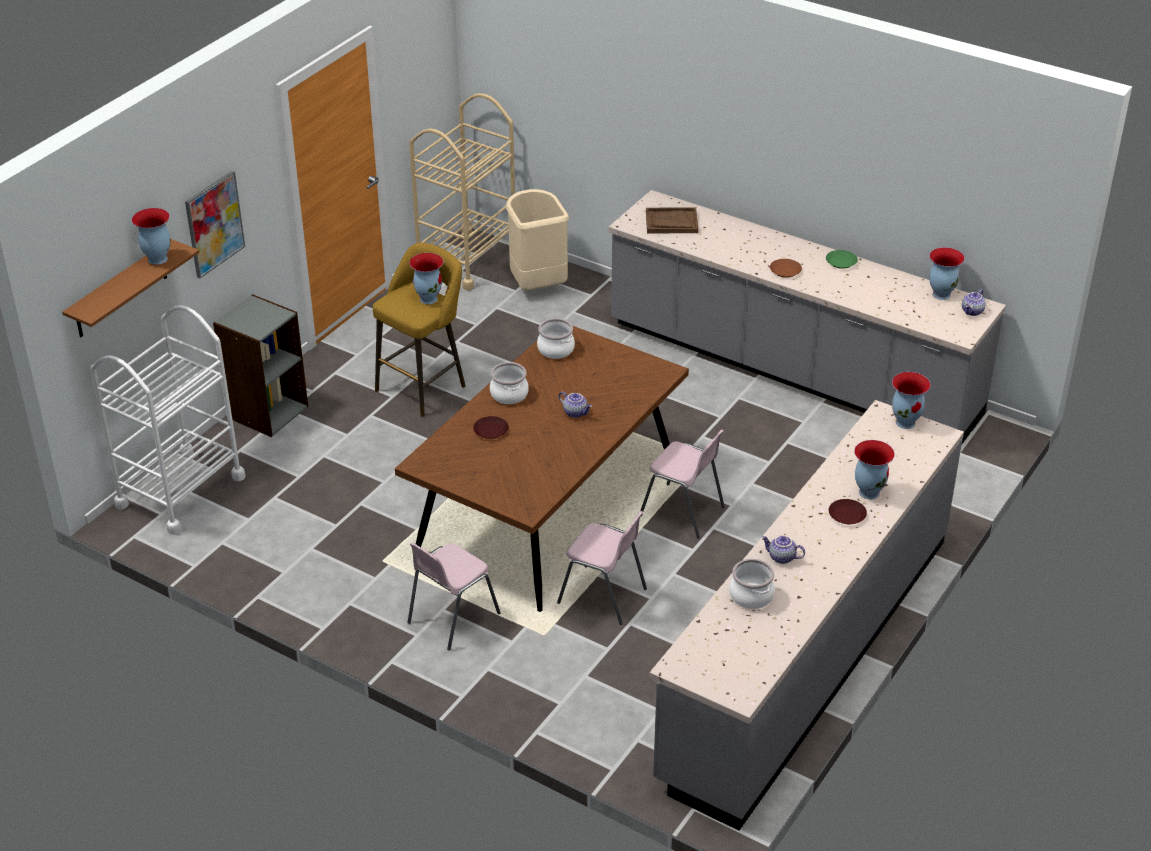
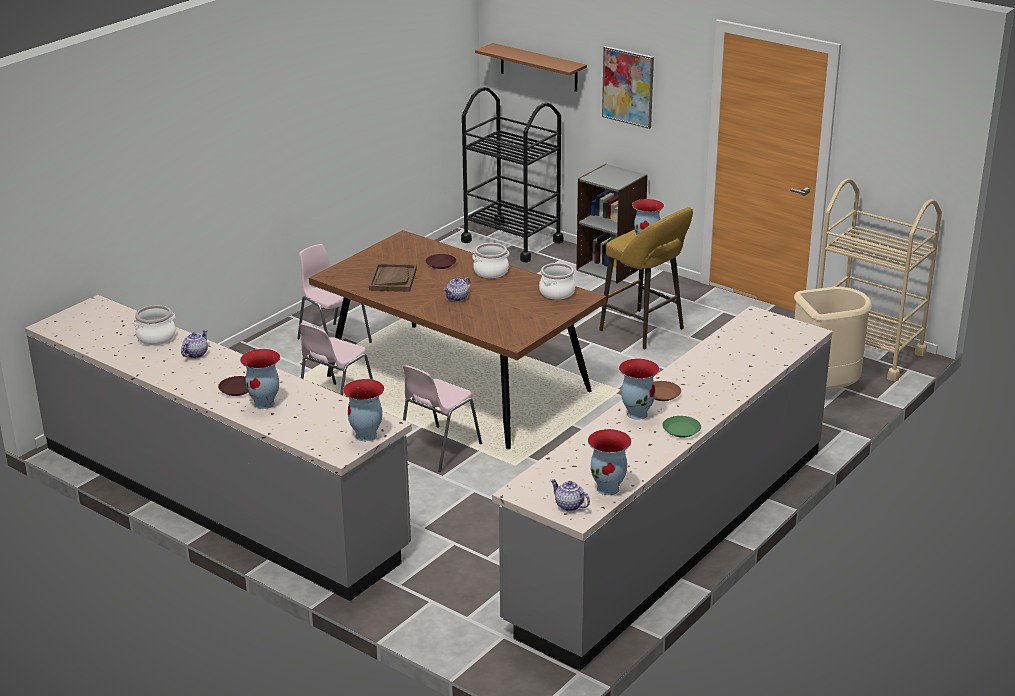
camera: 95 degrees right, 10 degrees down
white cart [90,305,245,535] -> black cart [461,87,563,263]
vase [132,208,171,265] -> vase moved to [619,359,660,420]
brown tray [646,208,698,233] -> brown tray moved to [369,263,417,292]

